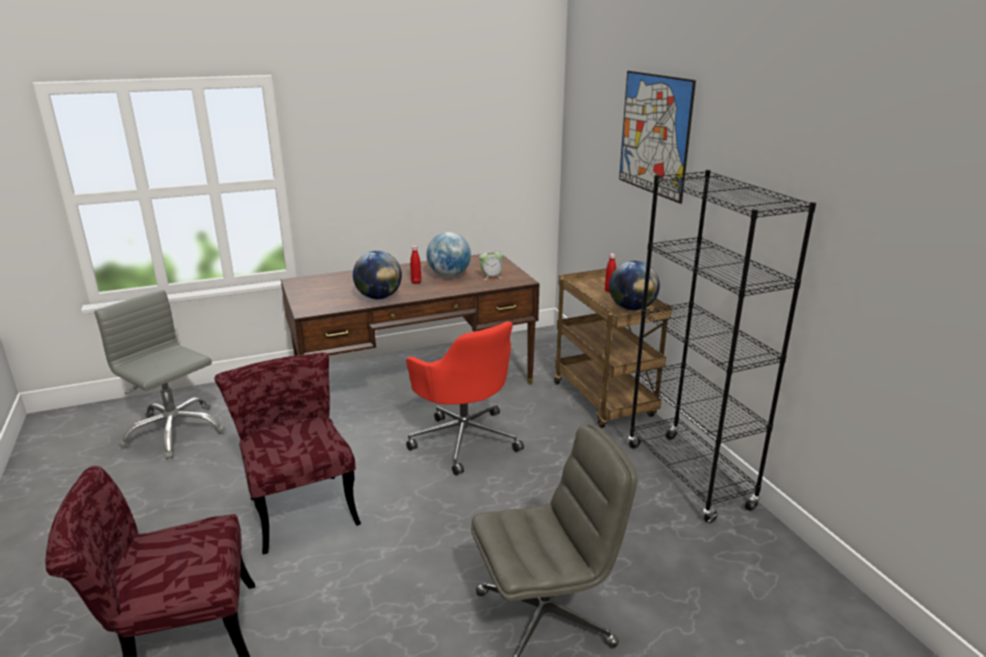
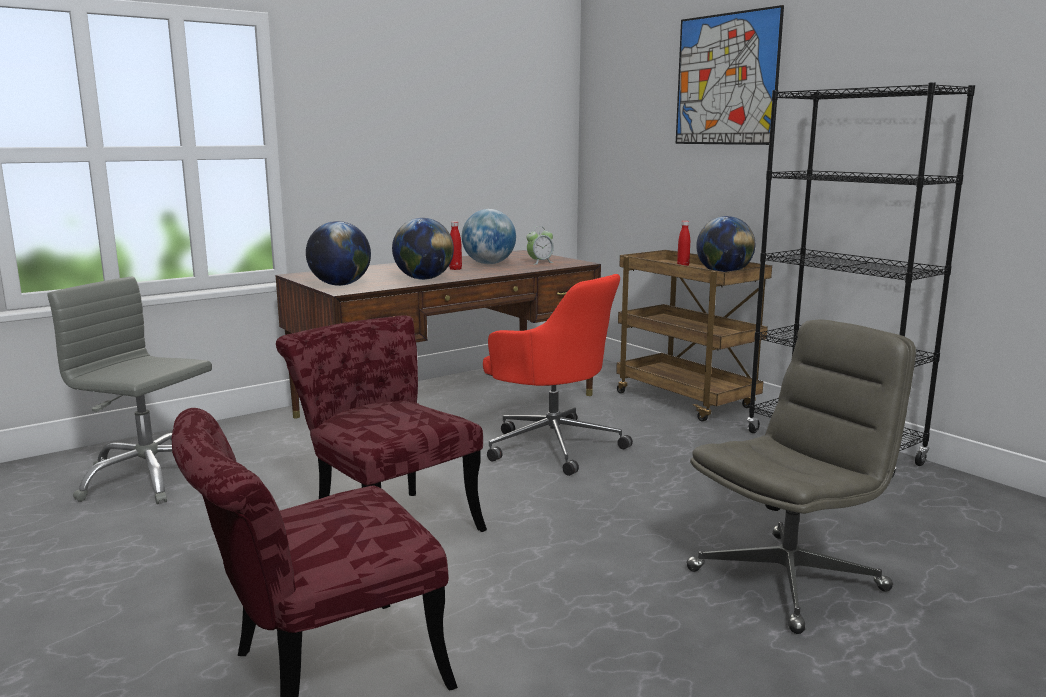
camera: 15 degrees left, 10 degrees down
none -> globe [306,221,371,286]

